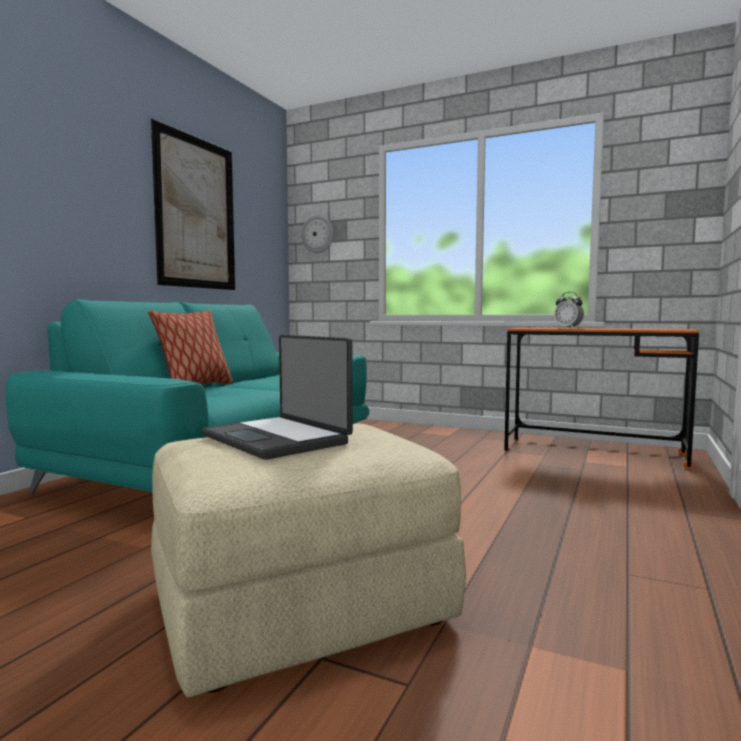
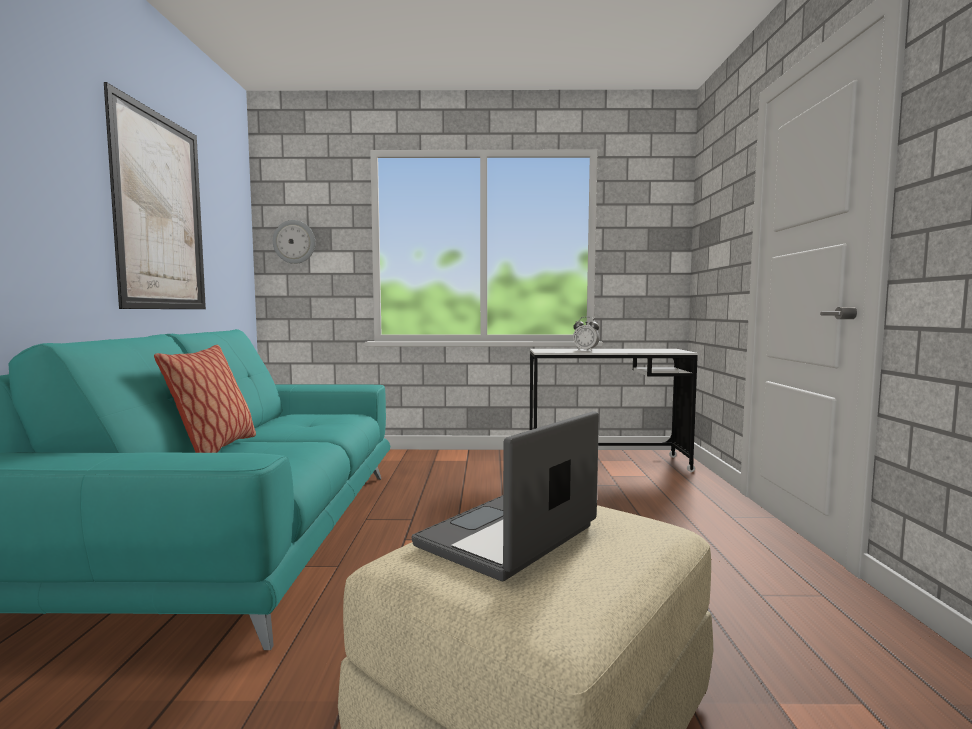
camera: 25 degrees left, 0 degrees up
laptop [202,335,353,460] -> laptop turned 105 degrees clockwise [412,411,599,581]
orange desk [504,328,699,470] -> white desk [530,349,698,472]

